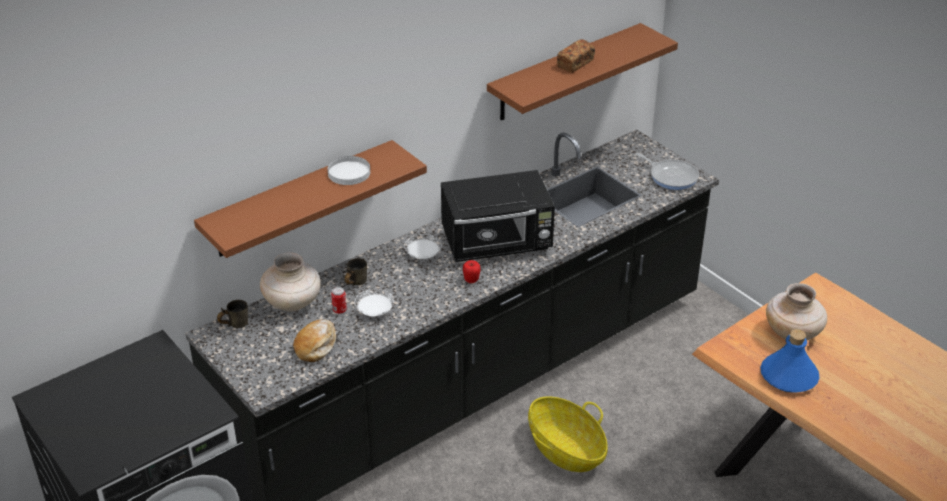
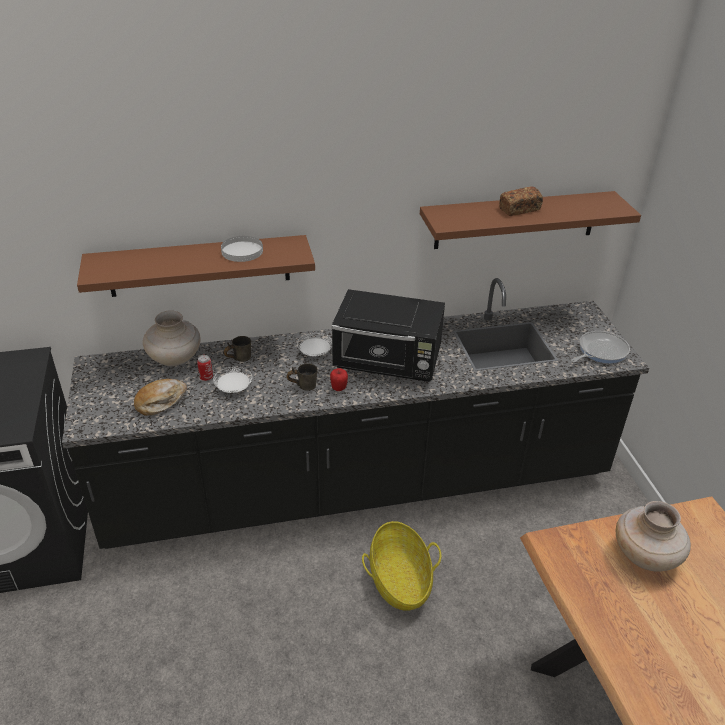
camera: 25 degrees right, 0 degrees up
grey mug [217,300,248,328] -> grey mug moved to [287,364,318,391]
frying pan [635,153,699,190] -> frying pan turned 105 degrees counterclockwise [571,331,630,363]
blue bottle [760,329,820,393] -> none

